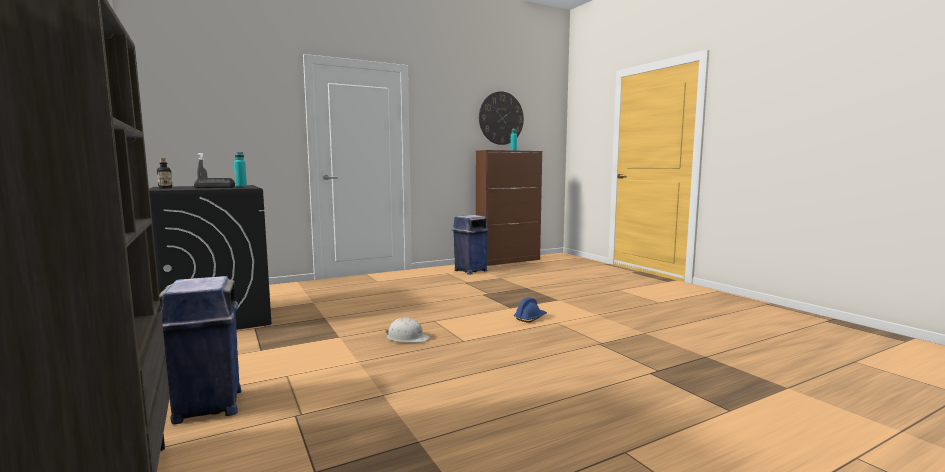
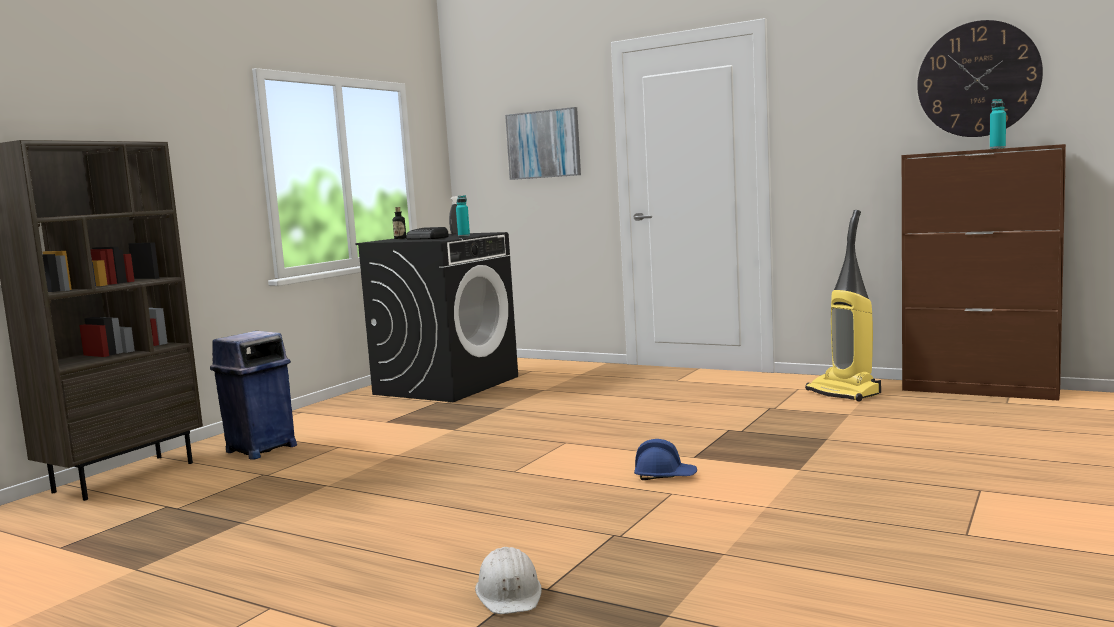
camera: 60 degrees right, 0 degrees up
white hard hat [385,318,430,343] -> white hard hat moved to [475,547,542,614]
blue trash can [452,215,489,275] -> vacuum cleaner [805,210,881,402]
none -> picture [505,107,581,180]

